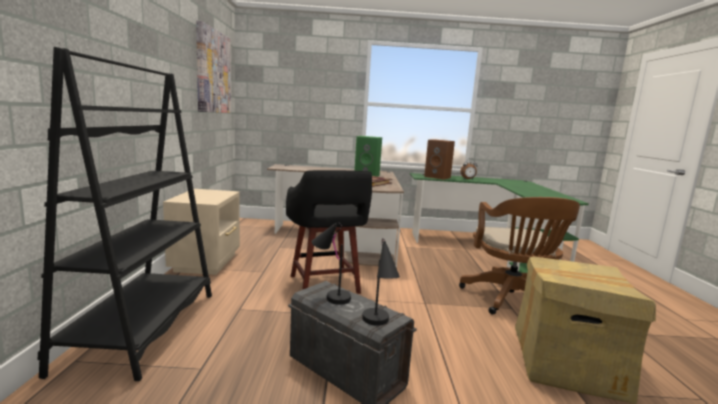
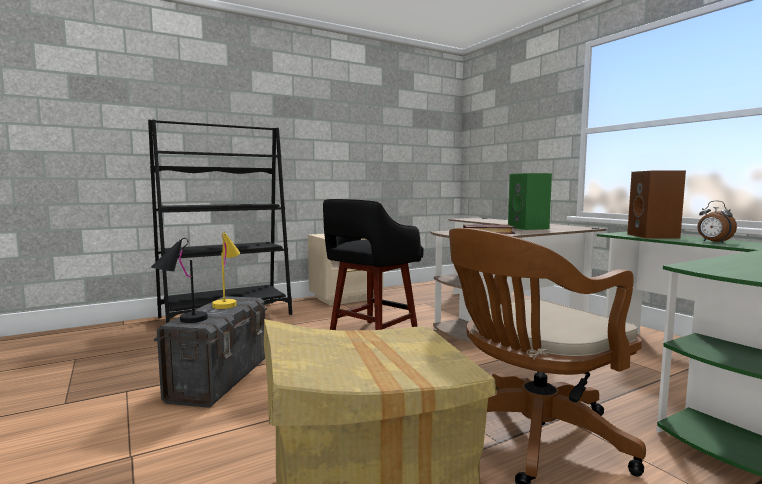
camera: 60 degrees right, 5 degrees down
picture [196,20,231,113] -> none
black table lamp [311,222,351,305] -> yellow table lamp [212,232,240,309]

